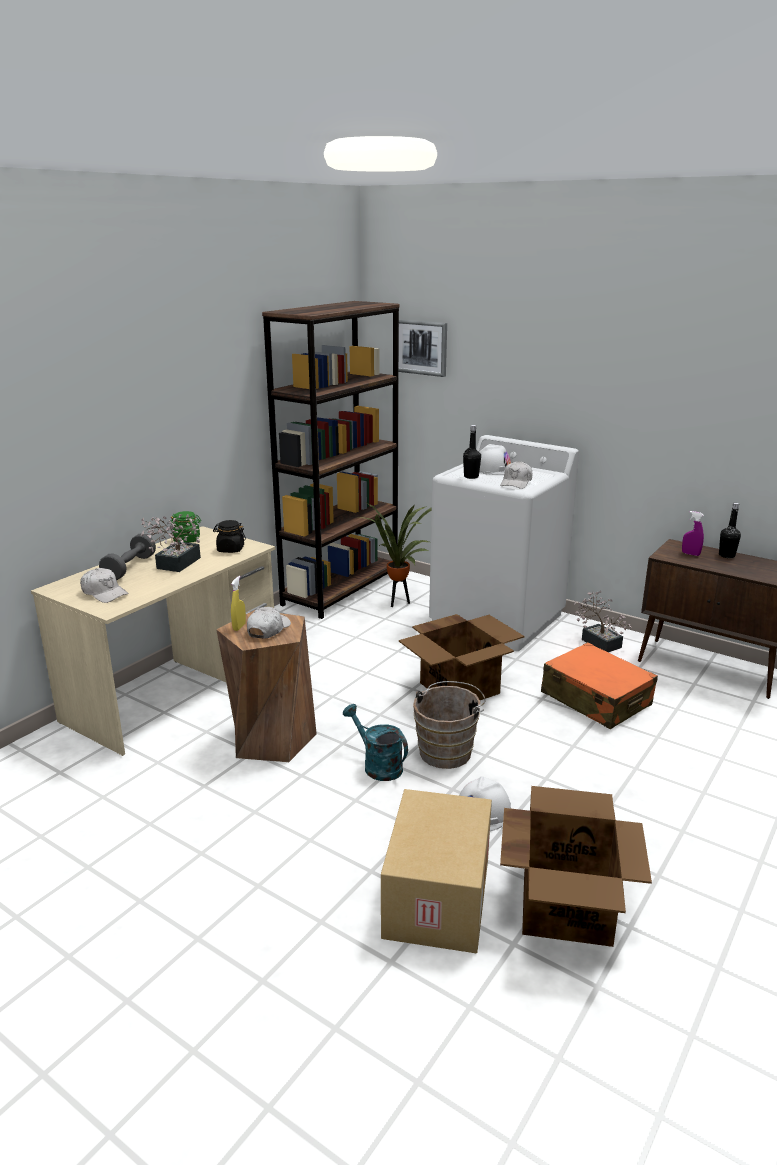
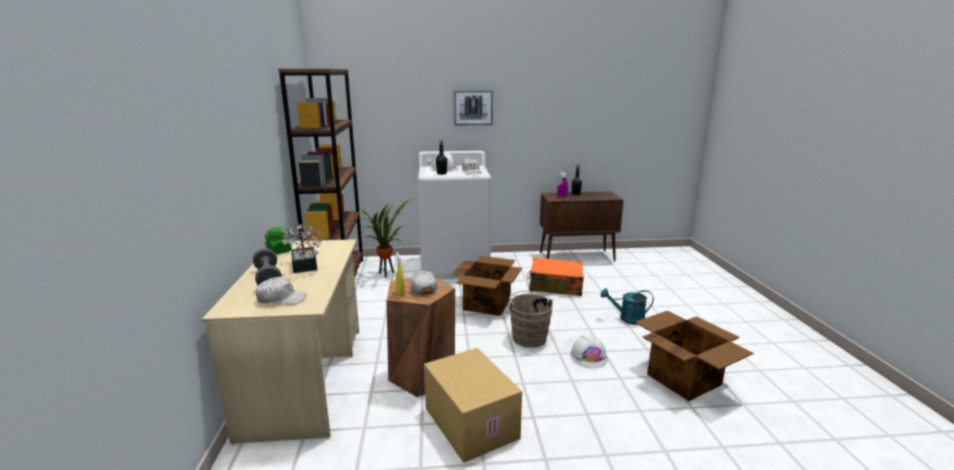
camera: 40 degrees left, 5 degrees down
black jar [213,520,246,553] -> none
turquoise watering can [343,704,408,781] -> turquoise watering can moved to [600,288,654,325]
cardboard box [381,789,492,953] -> cardboard box moved to [424,348,522,463]
picture [399,319,447,377] -> picture moved to [453,90,493,125]
potted plant [574,591,632,652] -> none

